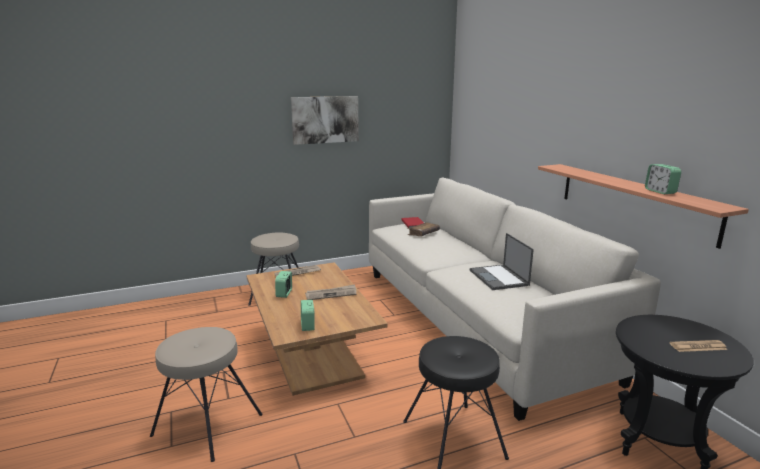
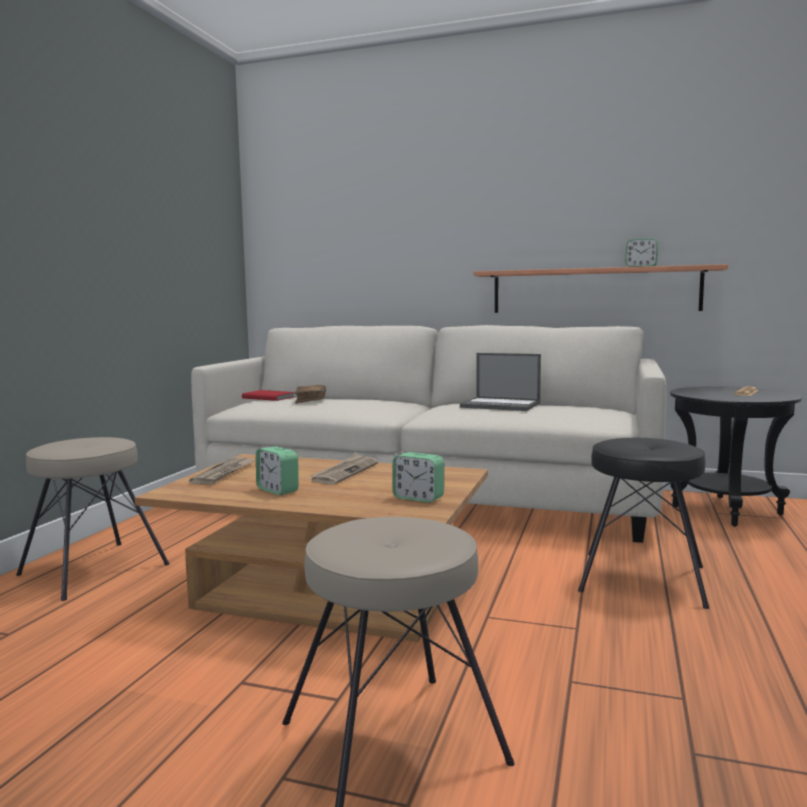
camera: 50 degrees left, 10 degrees down
picture [291,96,359,145] -> none

